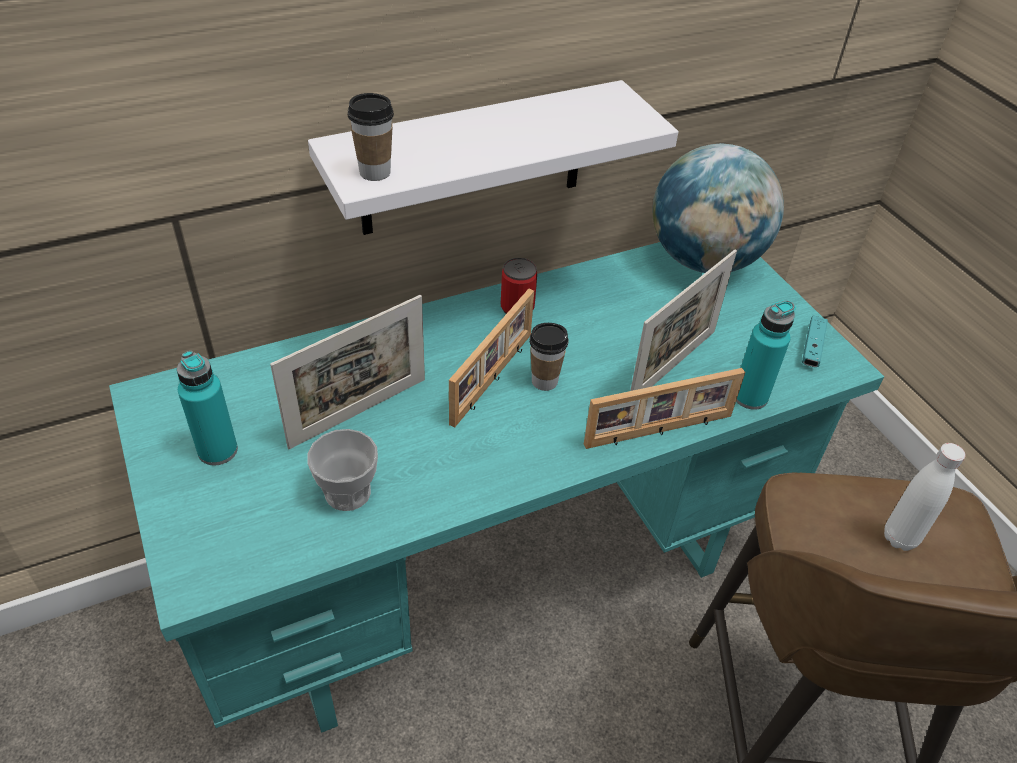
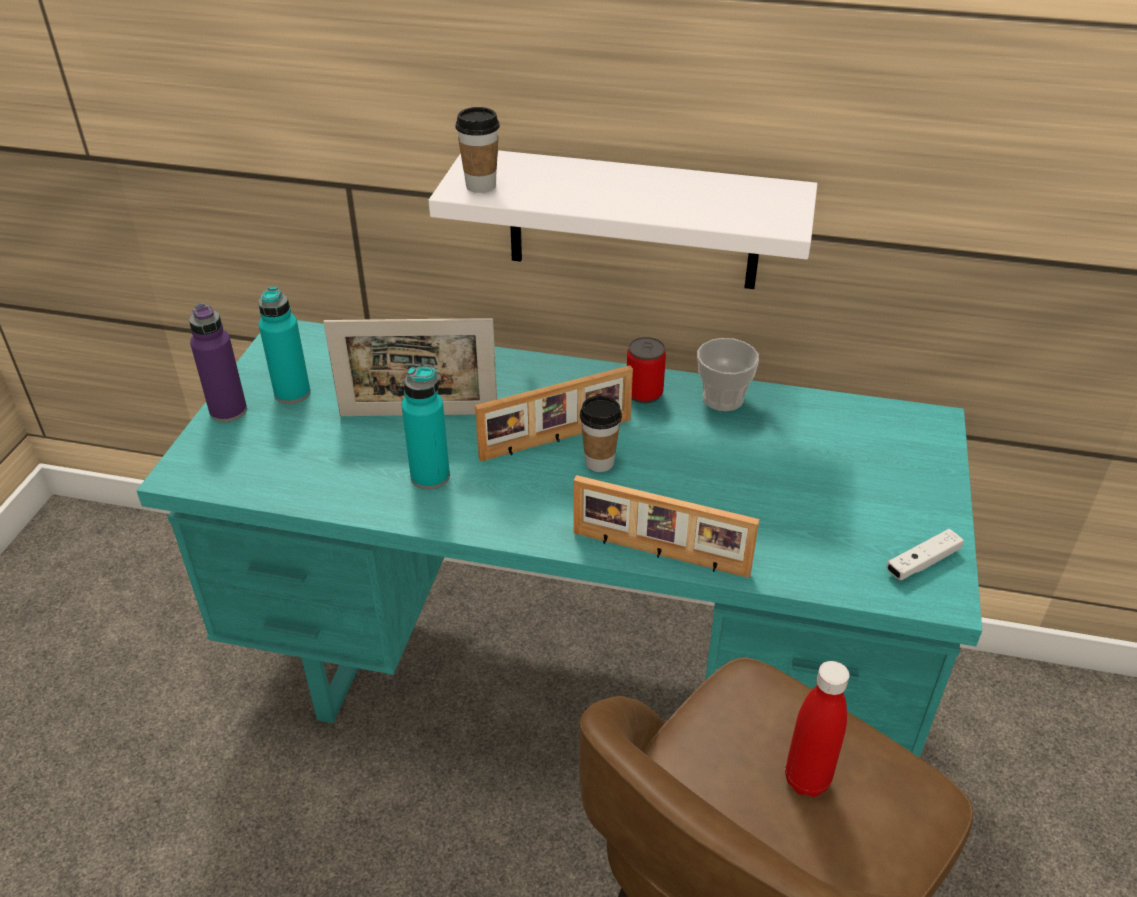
camera: 40 degrees right, 5 degrees down
cup [308,429,378,511] -> cup moved to [697,338,759,411]
picture frame [630,250,737,391] -> none
globe [653,143,784,273] -> none
turquoise bottle [736,300,796,410] -> turquoise bottle moved to [401,367,450,490]
turquoise game controller [802,316,828,367] -> white game controller [886,529,964,580]
white bottle [884,443,966,551] -> red bottle [785,661,849,797]
none -> purple bottle [189,303,247,423]

